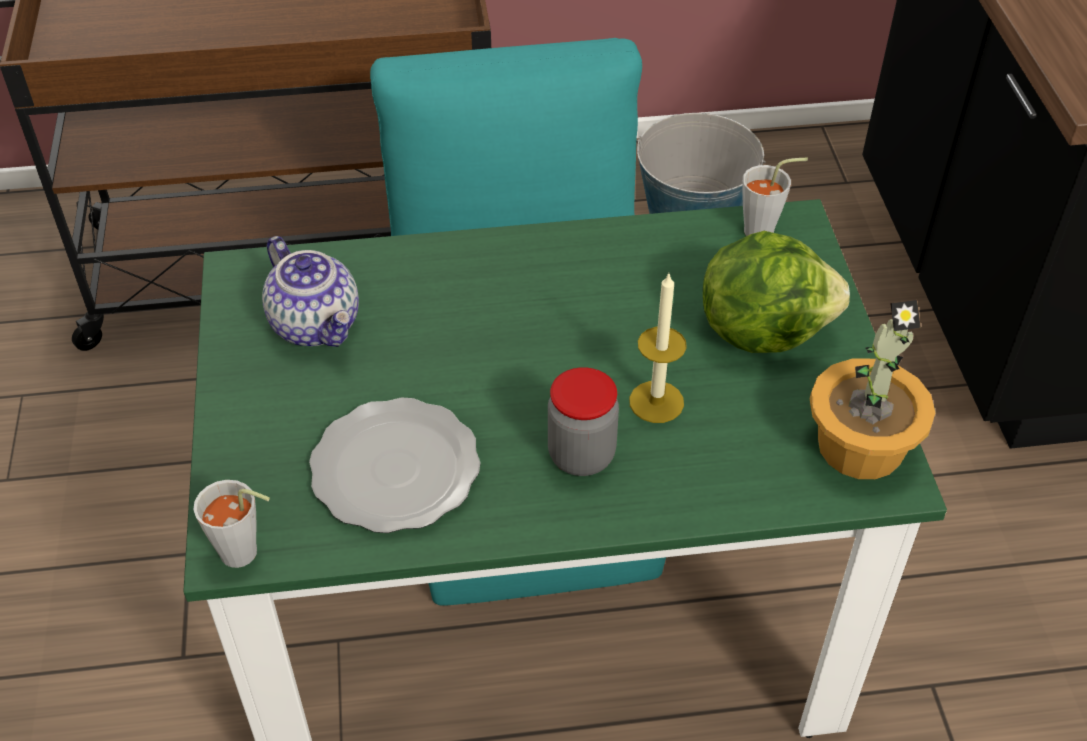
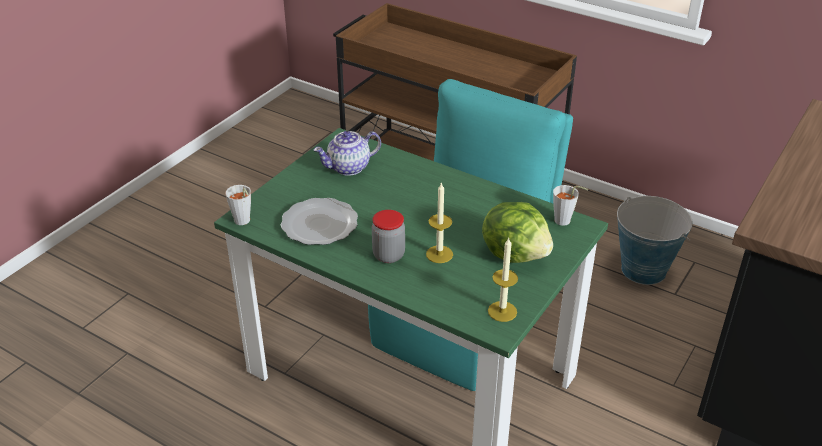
camera: 40 degrees right, 10 degrees down
teapot [262,236,359,347] -> teapot turned 60 degrees clockwise [313,131,381,176]
potted plant [810,300,935,479] -> candle [488,238,518,322]

